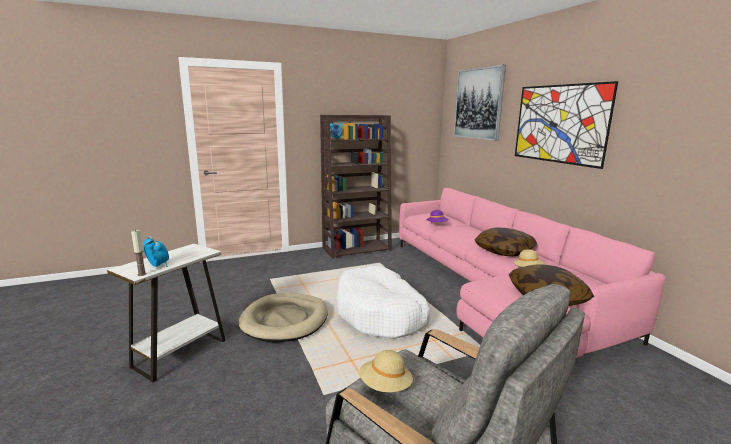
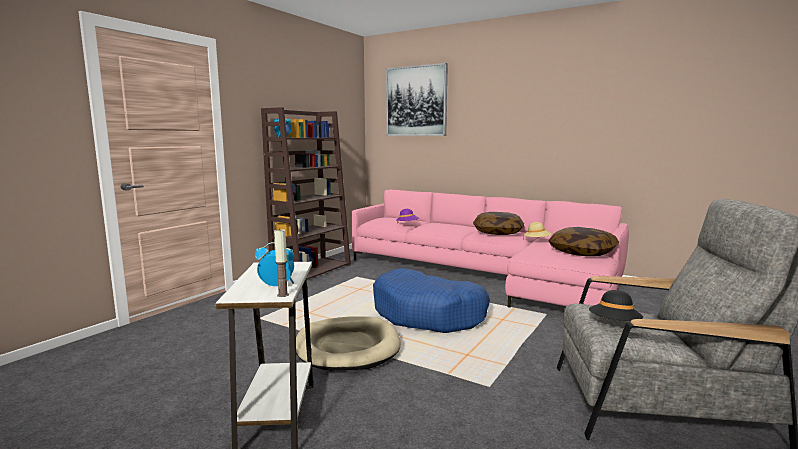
camera: 35 degrees left, 5 degrees down
white dog bed [337,266,430,339] -> blue dog bed [373,268,490,333]
beige hat [359,350,413,392] -> black hat [589,290,643,321]
picture [515,81,618,169] -> none

